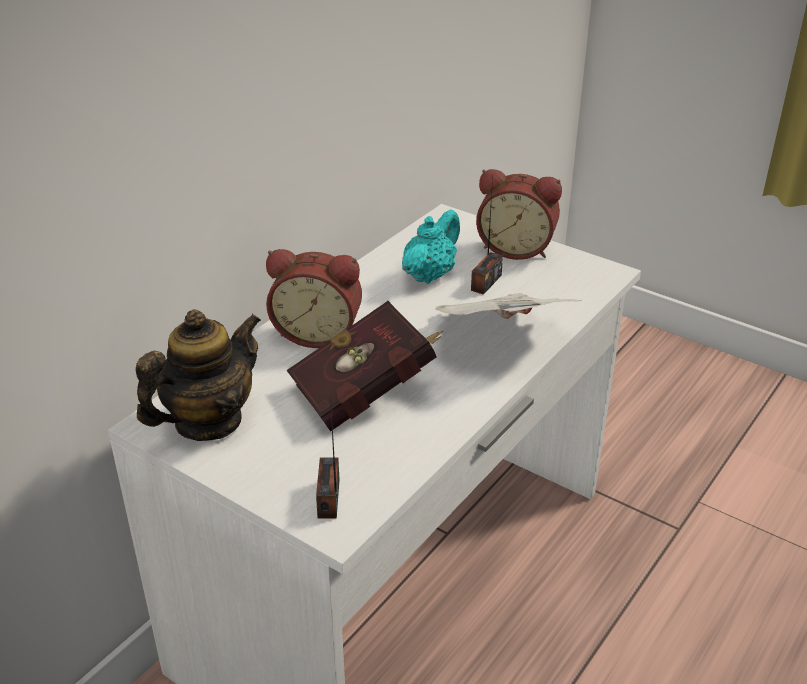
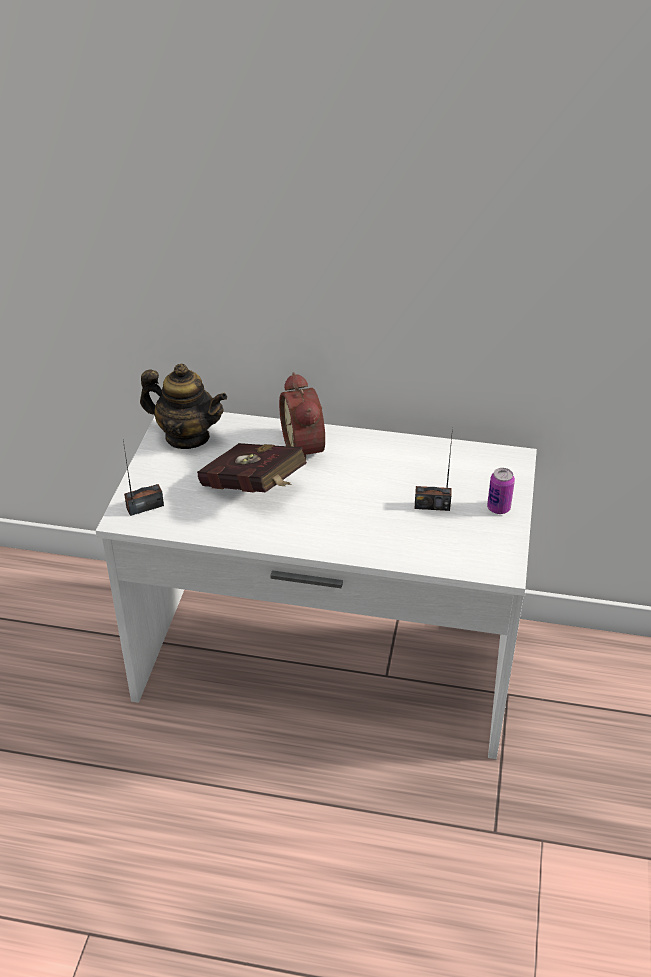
camera: 65 degrees right, 5 degrees up
turquoise teapot [402,210,460,284] -> none
newspaper [435,293,581,319] -> none
alarm clock [476,169,562,260] -> can [487,468,515,514]

